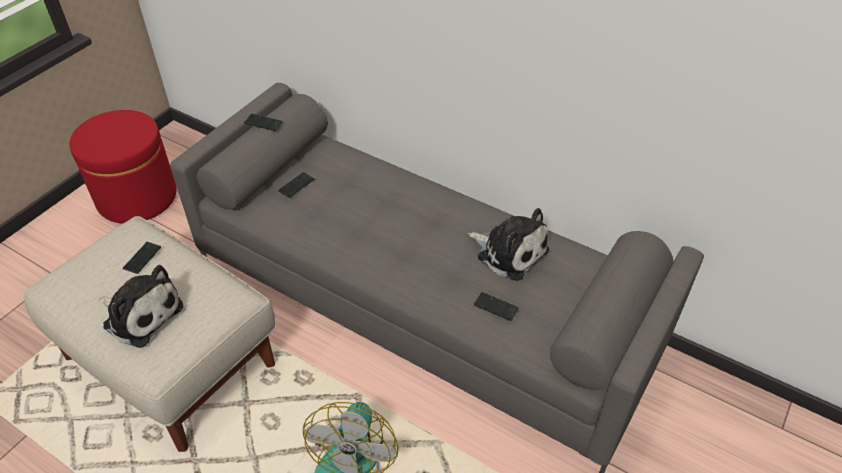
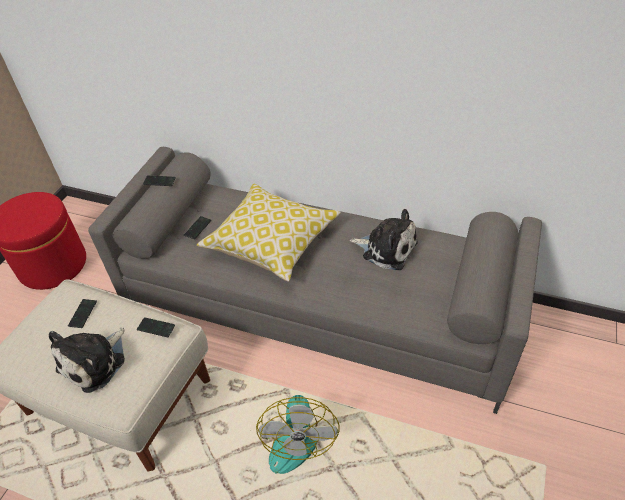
camera: 10 degrees left, 0 degrees up
plush toy [98,265,184,348] -> plush toy turned 105 degrees clockwise [49,327,125,393]
phone [474,292,519,321] -> phone moved to [137,317,175,337]
none -> pillow [197,184,341,282]

